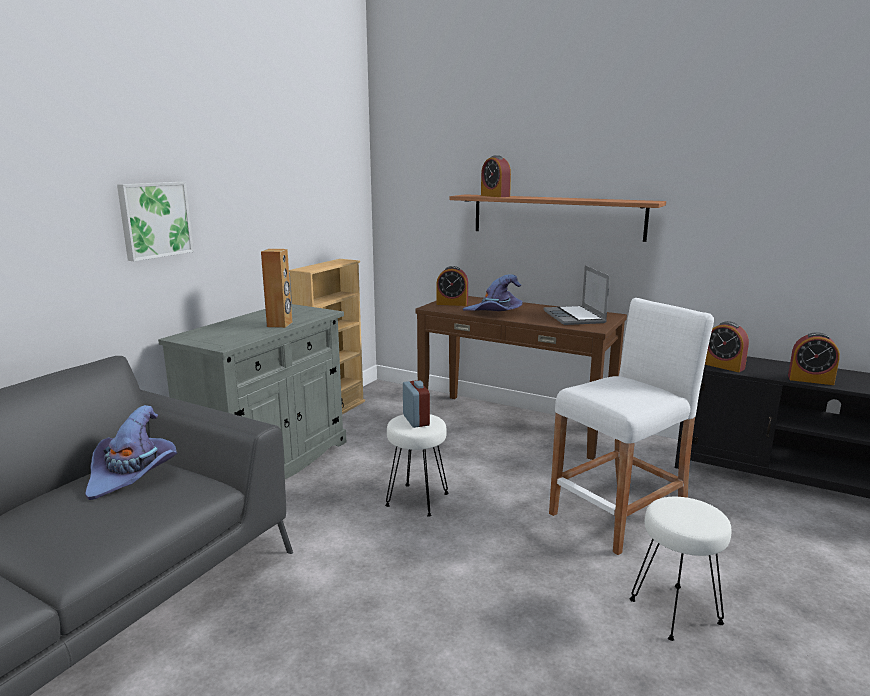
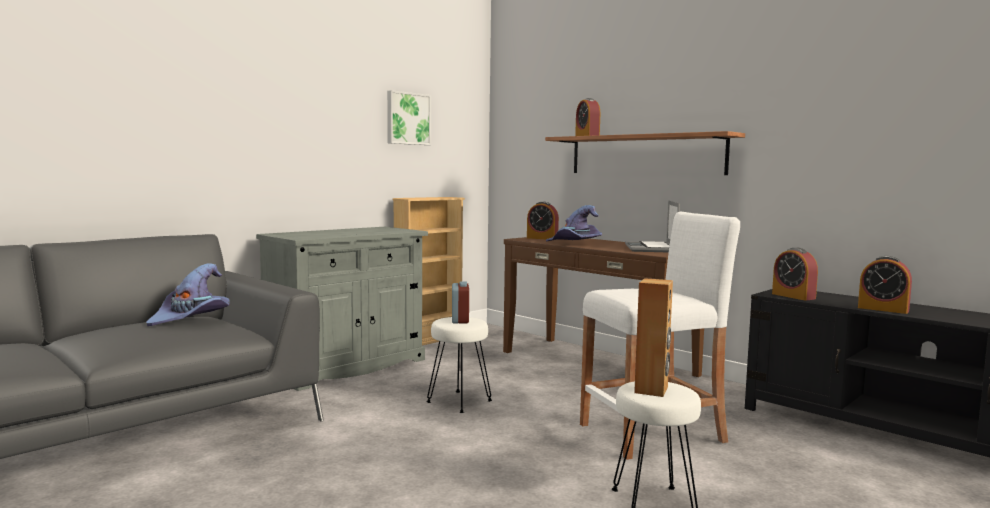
camera: 15 degrees right, 10 degrees down
picture [117,182,194,261] -> picture moved to [387,90,431,145]
brown speaker [261,249,292,328] -> brown speaker moved to [634,278,673,397]

